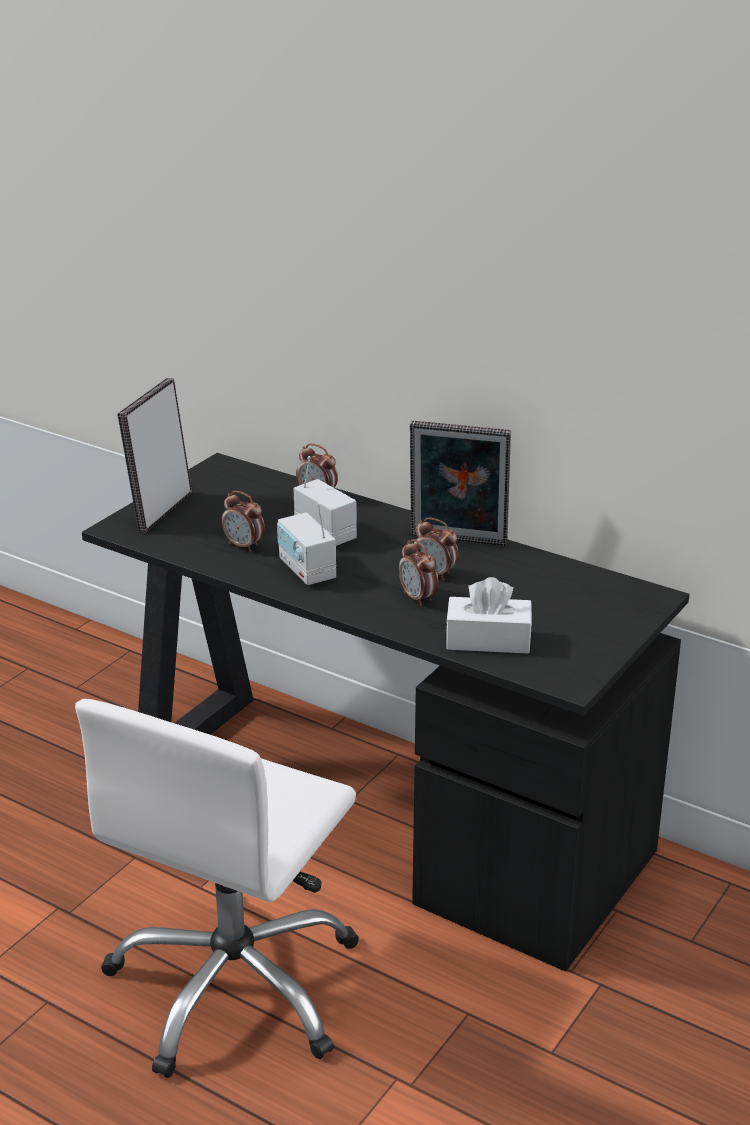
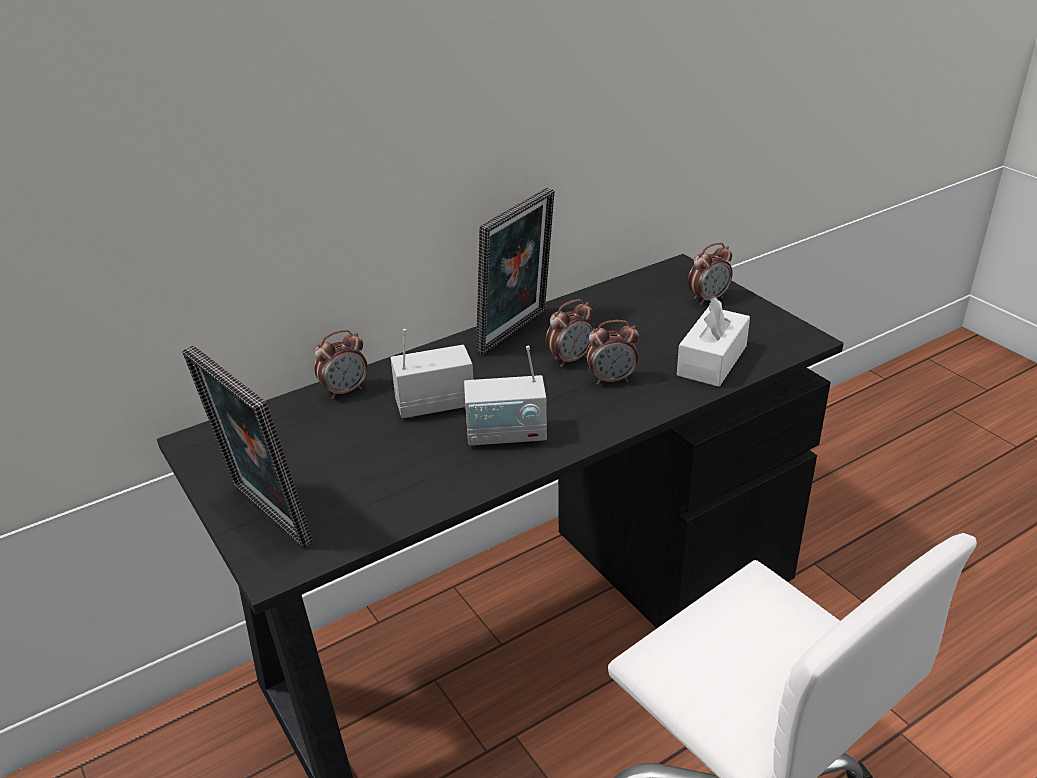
camera: 65 degrees left, 5 degrees up
alarm clock [221,491,265,552] -> alarm clock moved to [688,243,733,305]

